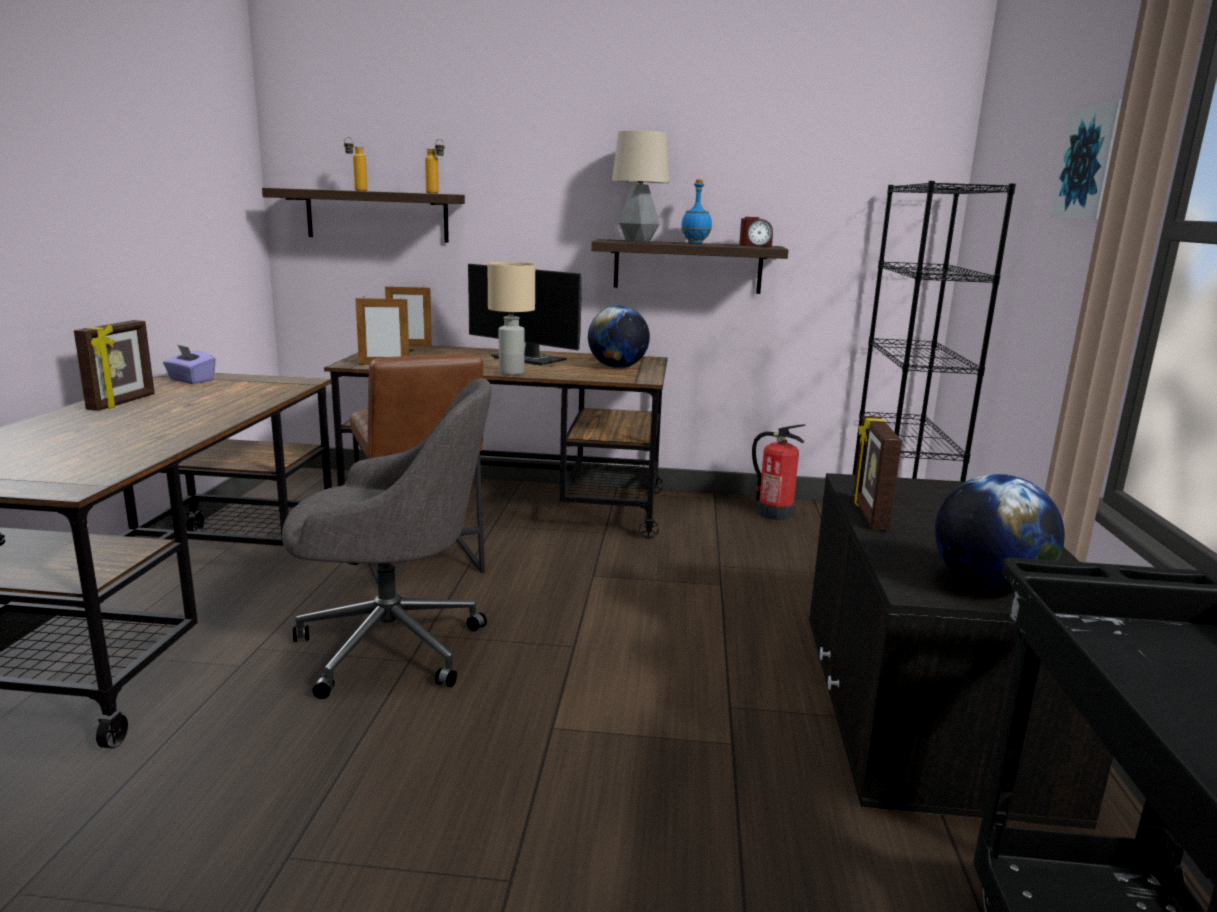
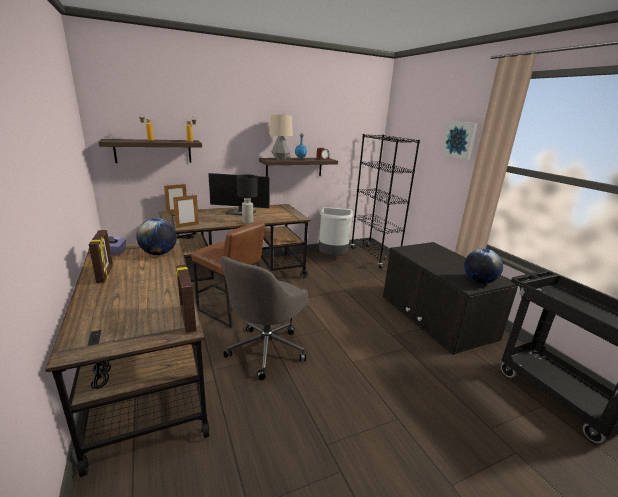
camera: 30 degrees left, 5 degrees up
grey office chair [282,378,491,699] -> grey office chair turned 150 degrees clockwise [221,256,308,380]
beige table lamp [488,262,535,375] -> black table lamp [237,174,258,224]
globe [588,306,650,368] -> globe moved to [136,218,177,255]
fire extinguisher [752,424,806,520] -> grey trash can [319,207,353,255]
picture frame [853,416,902,530] -> picture frame moved to [175,264,197,333]

